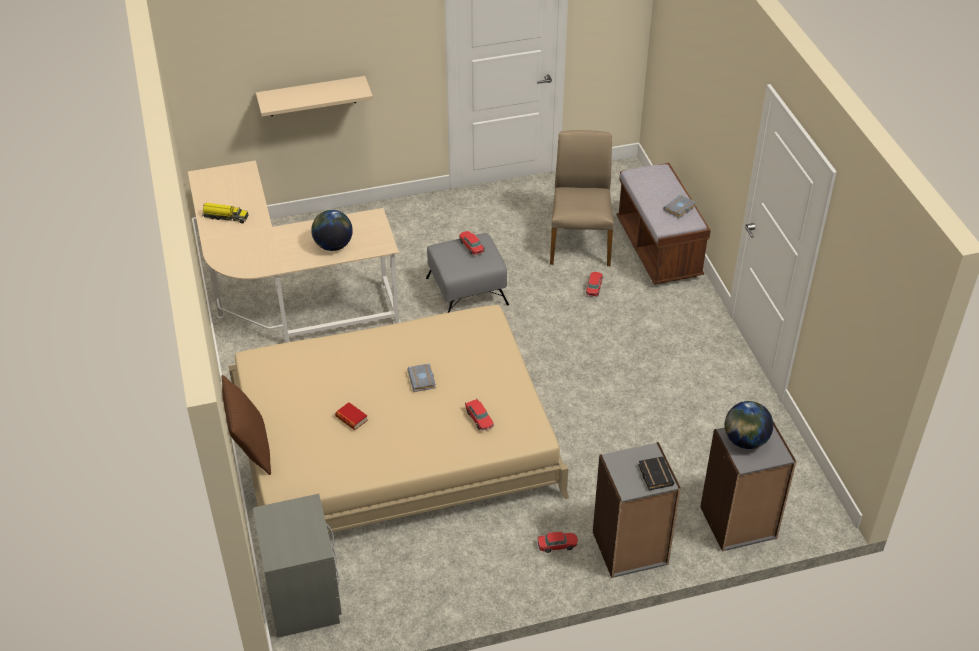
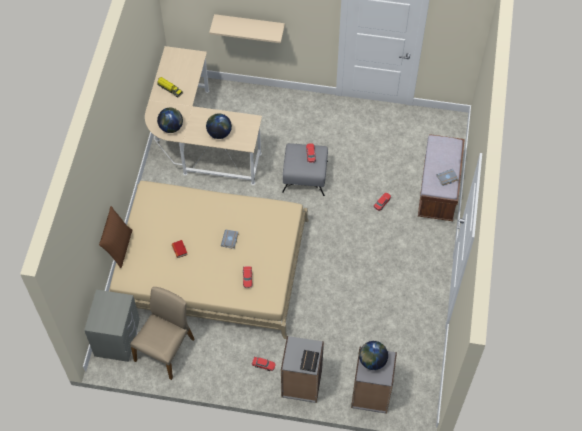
camera: 25 degrees right, 15 degrees up
beige chair [550,130,614,266] -> beige chair moved to [130,287,194,380]
none -> globe [157,108,183,133]

